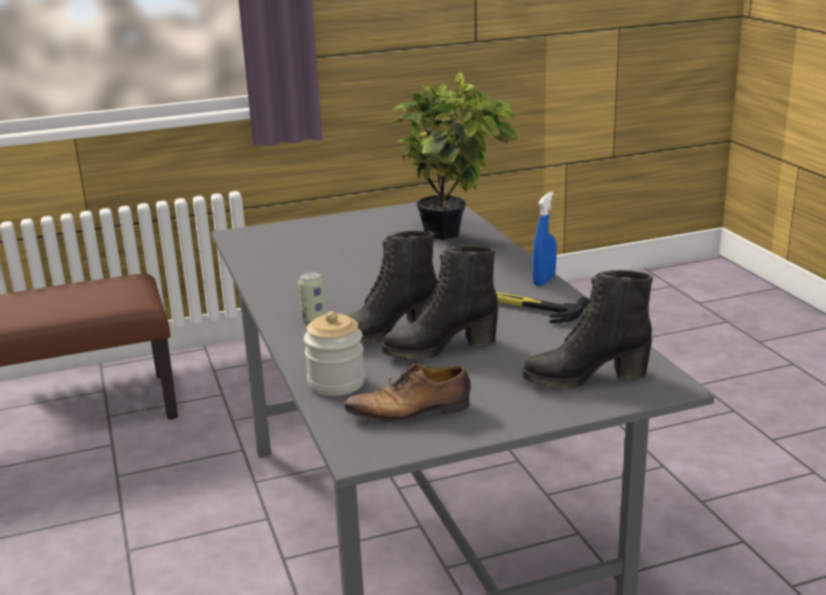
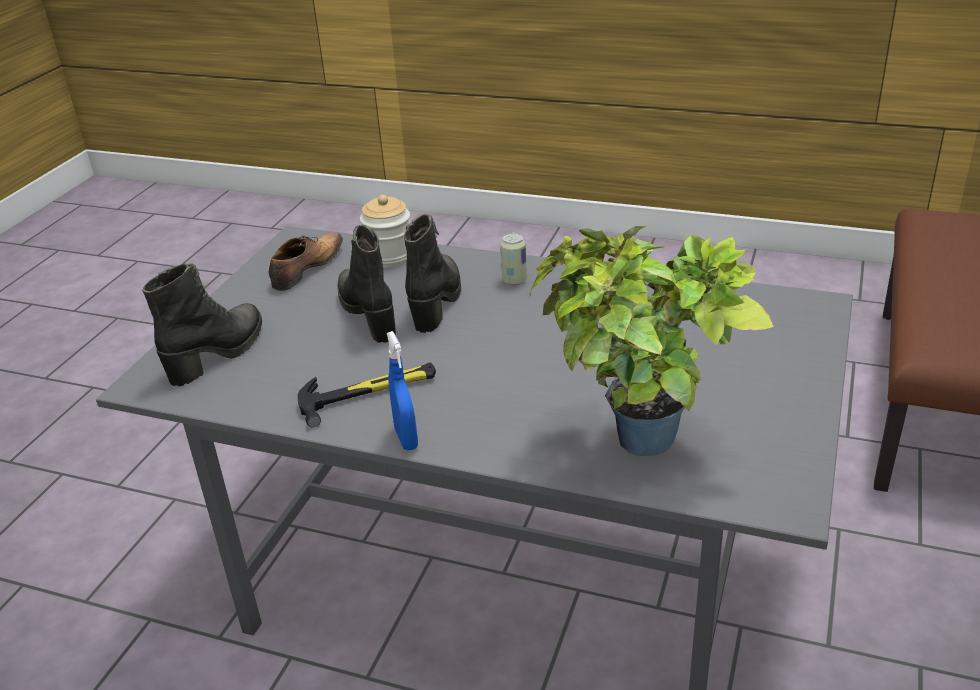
camera: 130 degrees right, 10 degrees up
black boot [382,245,498,360] -> black boot turned 45 degrees counterclockwise [337,225,396,343]

